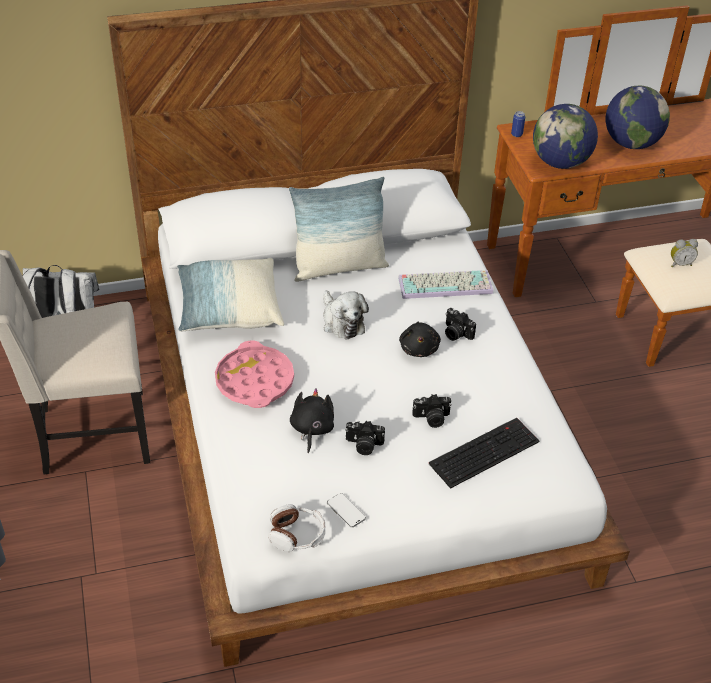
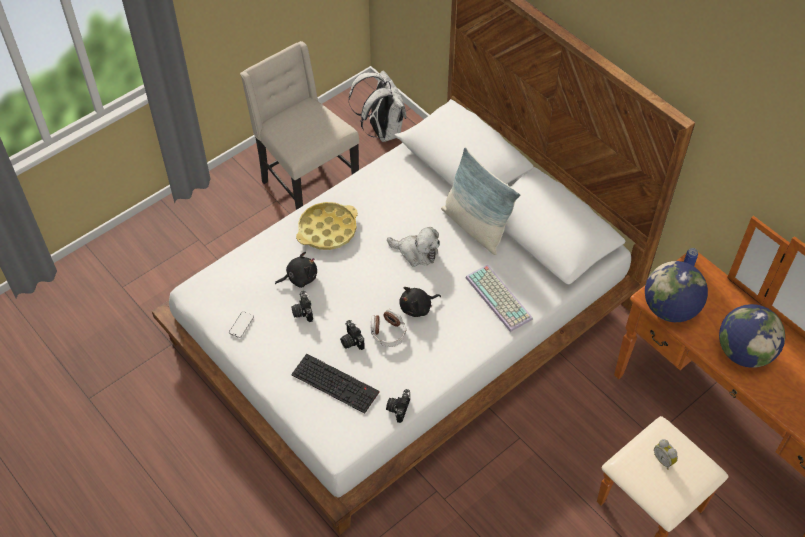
camera: 65 degrees right, 10 degrees up
pillow [177,258,284,332] -> none
pink tray [215,340,294,408] -> yellow tray [296,202,358,250]
headphones [268,504,325,552] -> headphones moved to [371,309,406,347]
plush toy [323,291,369,340] -> plush toy turned 105 degrees counterclockwise [387,226,440,267]
camera [445,308,476,341] -> camera moved to [386,389,410,423]

